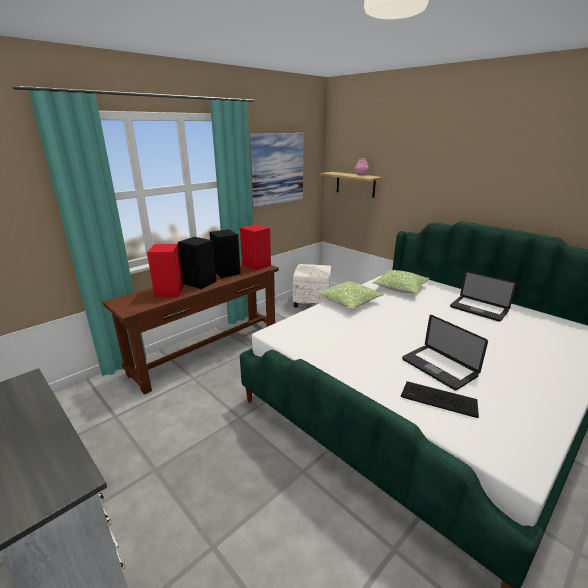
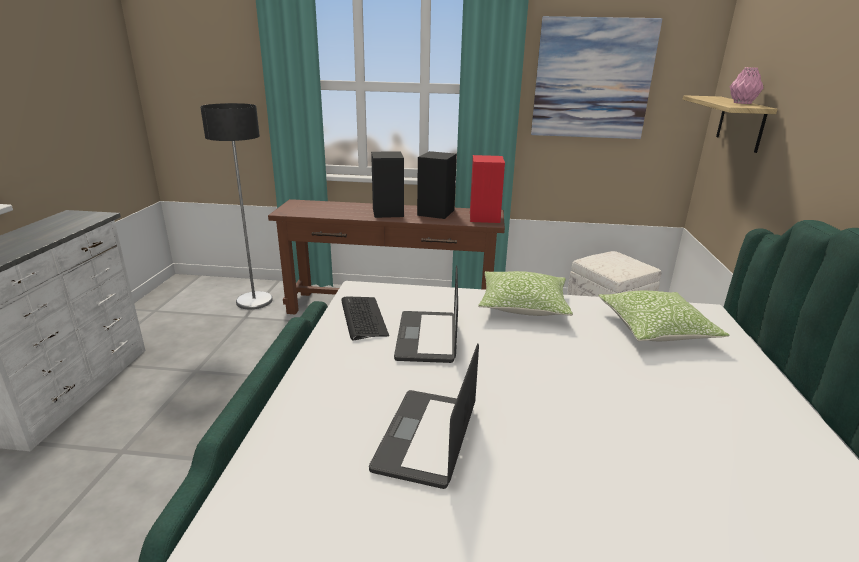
camera: 50 degrees right, 0 degrees up
red speaker [147,244,183,298] -> none
keyboard [400,381,479,418] -> keyboard moved to [341,296,389,341]
laptop [450,271,517,322] -> laptop moved to [394,266,458,363]
none -> floor lamp [200,103,273,309]

